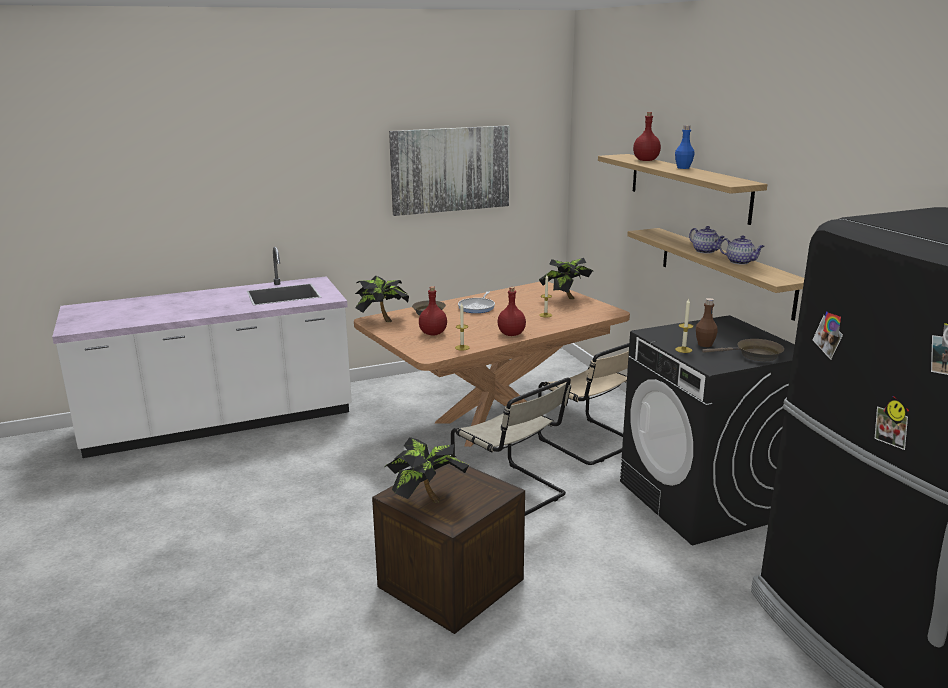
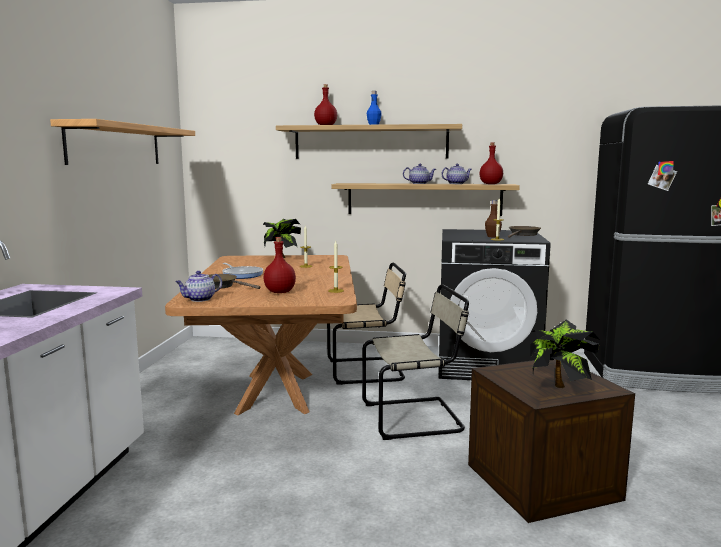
camera: 60 degrees left, 10 degrees down
potted plant [355,275,409,322] -> teapot [175,271,222,302]
picture [389,125,510,216] -> shelf [50,119,195,165]
red bottle [497,287,526,336] -> red bottle moved to [479,142,503,184]

